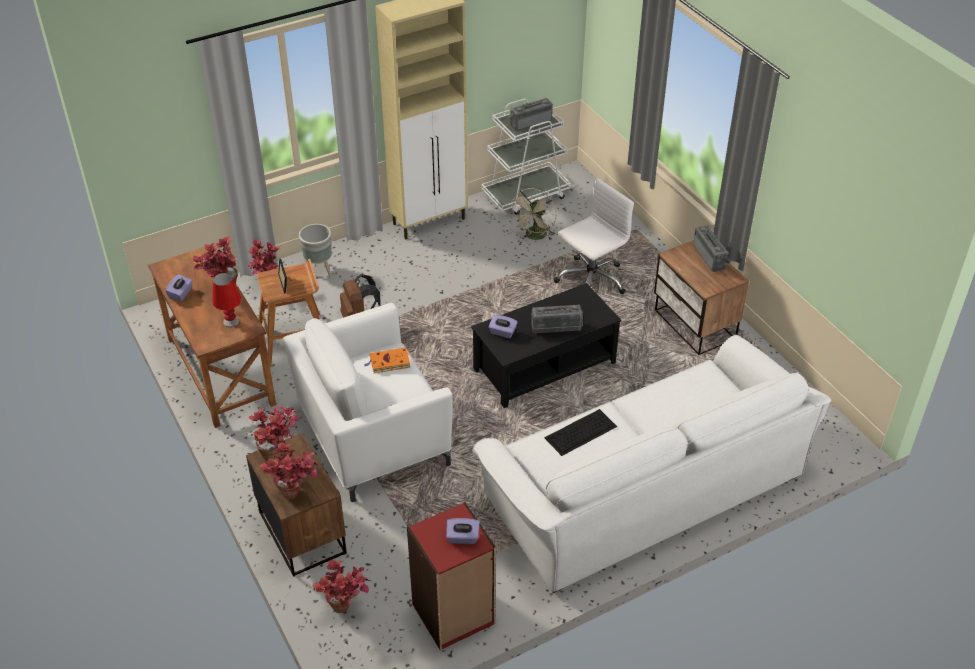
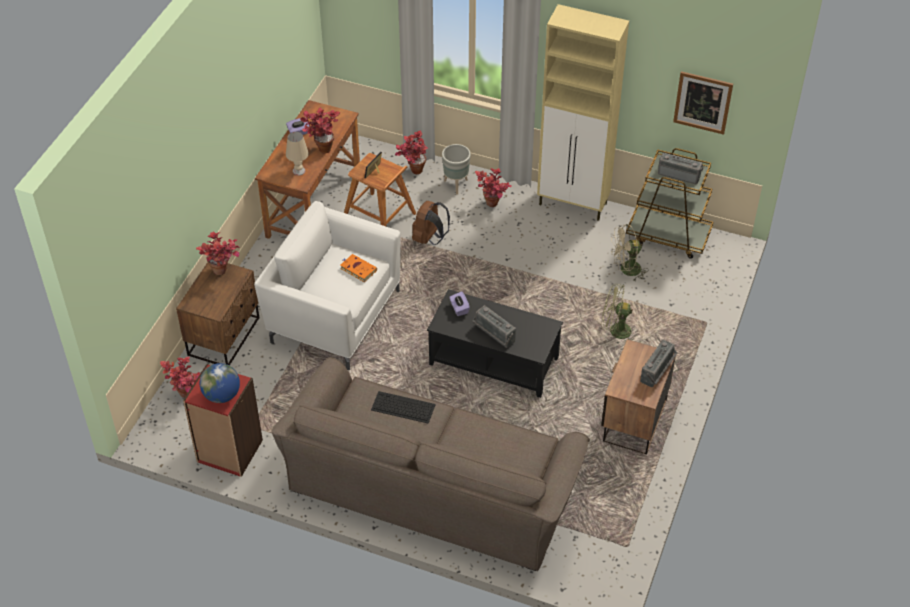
camera: 50 degrees right, 5 degrees up
red table lamp [212,273,241,327] -> beige table lamp [286,132,309,175]
potted plant [259,443,318,499] -> potted plant moved to [475,168,512,207]
purple tissue box [446,518,479,544] -> globe [200,363,240,403]
white sofa [472,335,831,593] -> brown sofa [271,357,590,571]
white cart [481,99,571,215] -> brown cart [626,148,713,259]
white office chair [554,178,634,294] -> green fan [601,284,633,344]
none -> picture [673,71,733,135]

